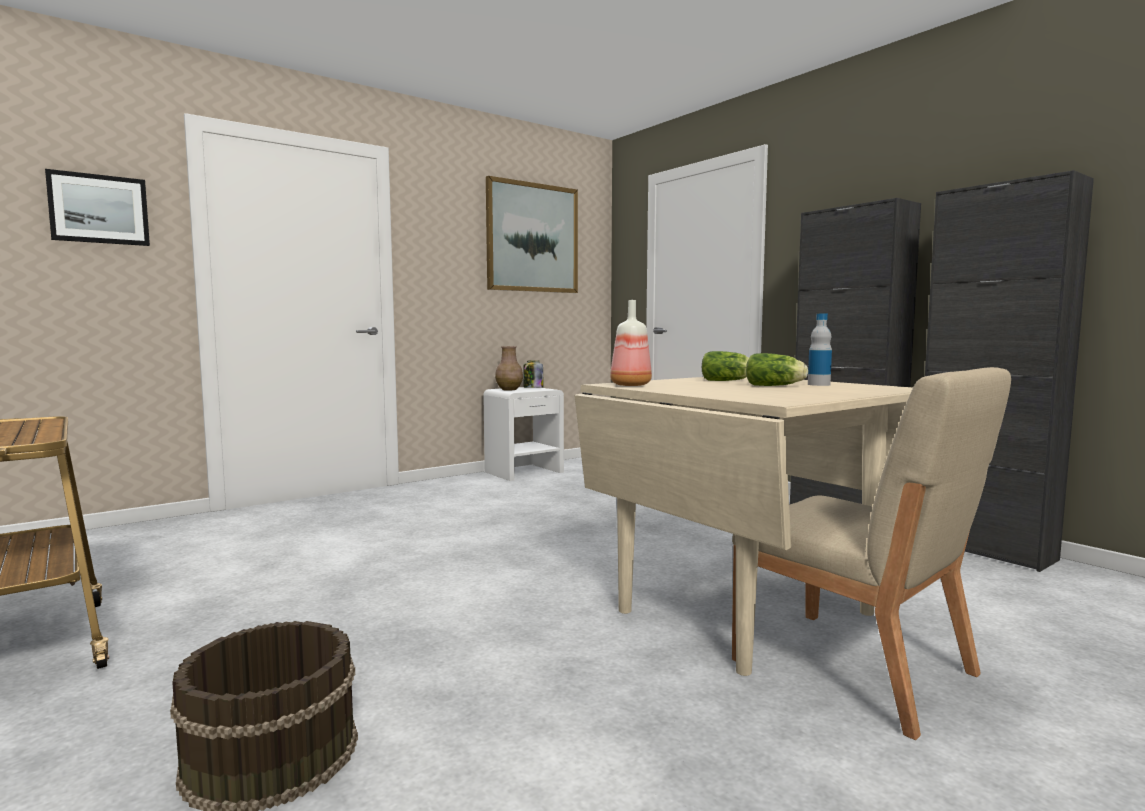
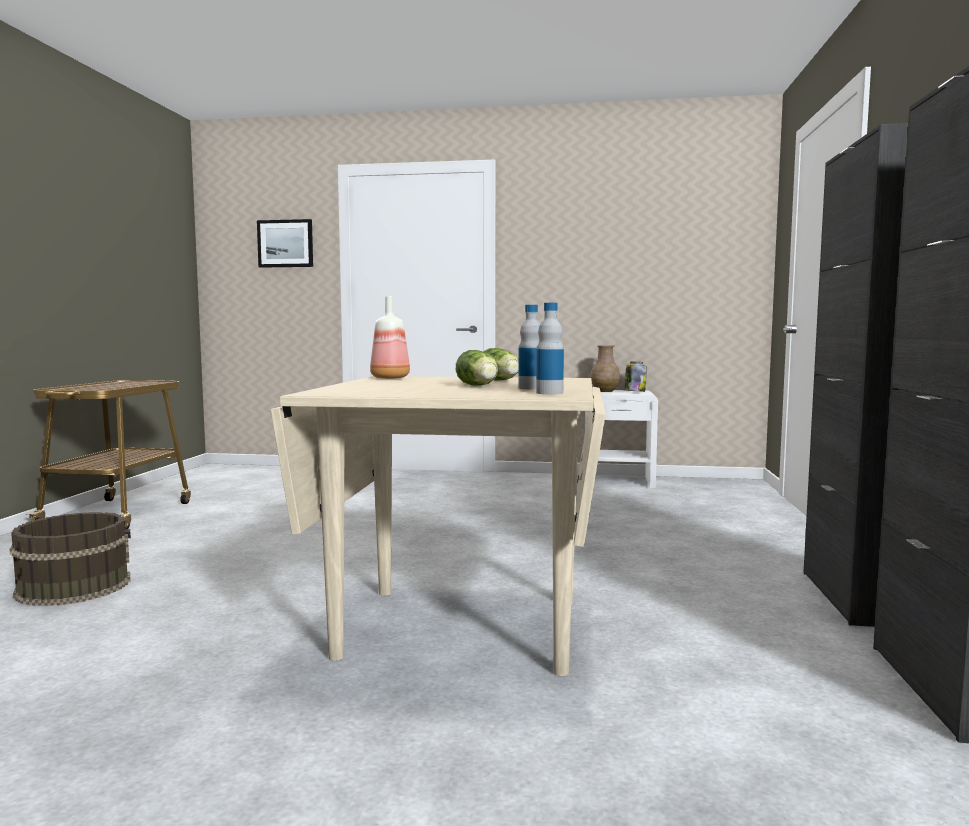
camera: 45 degrees right, 0 degrees up
picture [486,176,578,293] -> none
beige chair [732,367,1011,740] -> none
none -> bottle [536,303,564,394]

